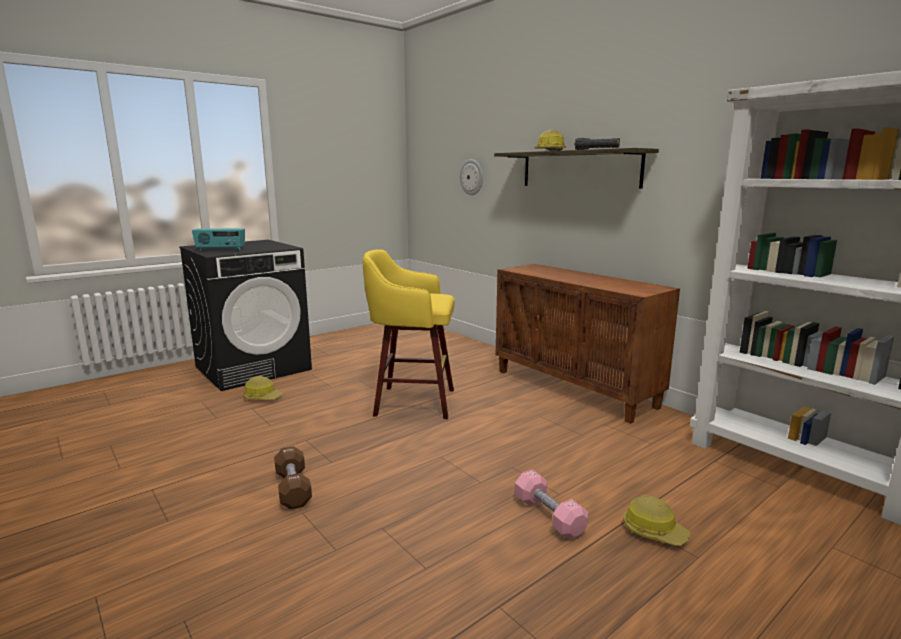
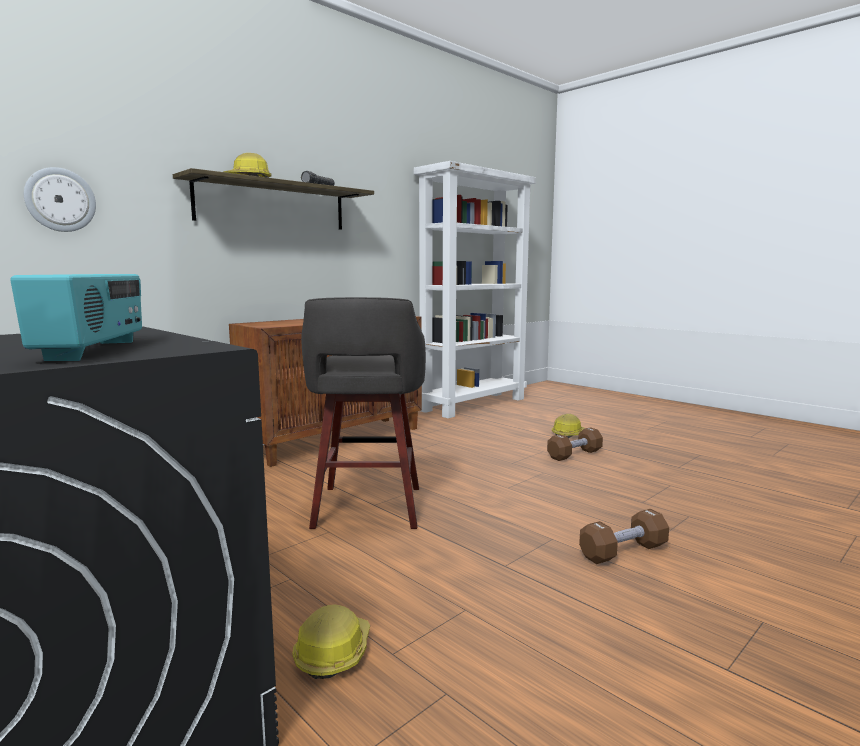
camera: 95 degrees left, 5 degrees down
yellow stool [363,250,454,419] -> grey stool [301,297,426,529]
pink dumbbell [515,469,588,539] -> brown dumbbell [547,427,603,461]

